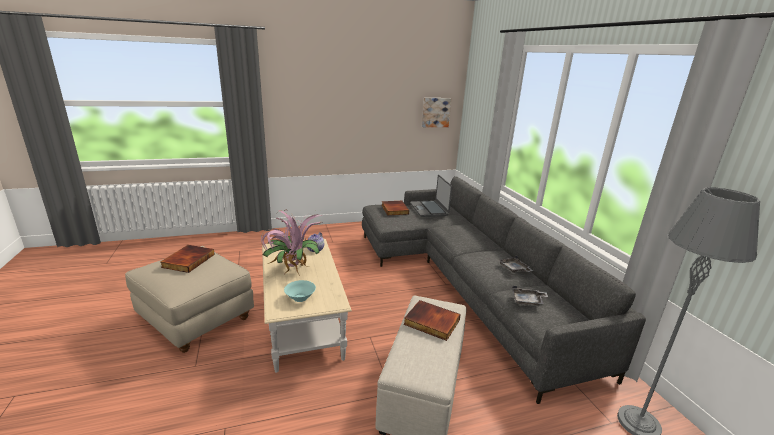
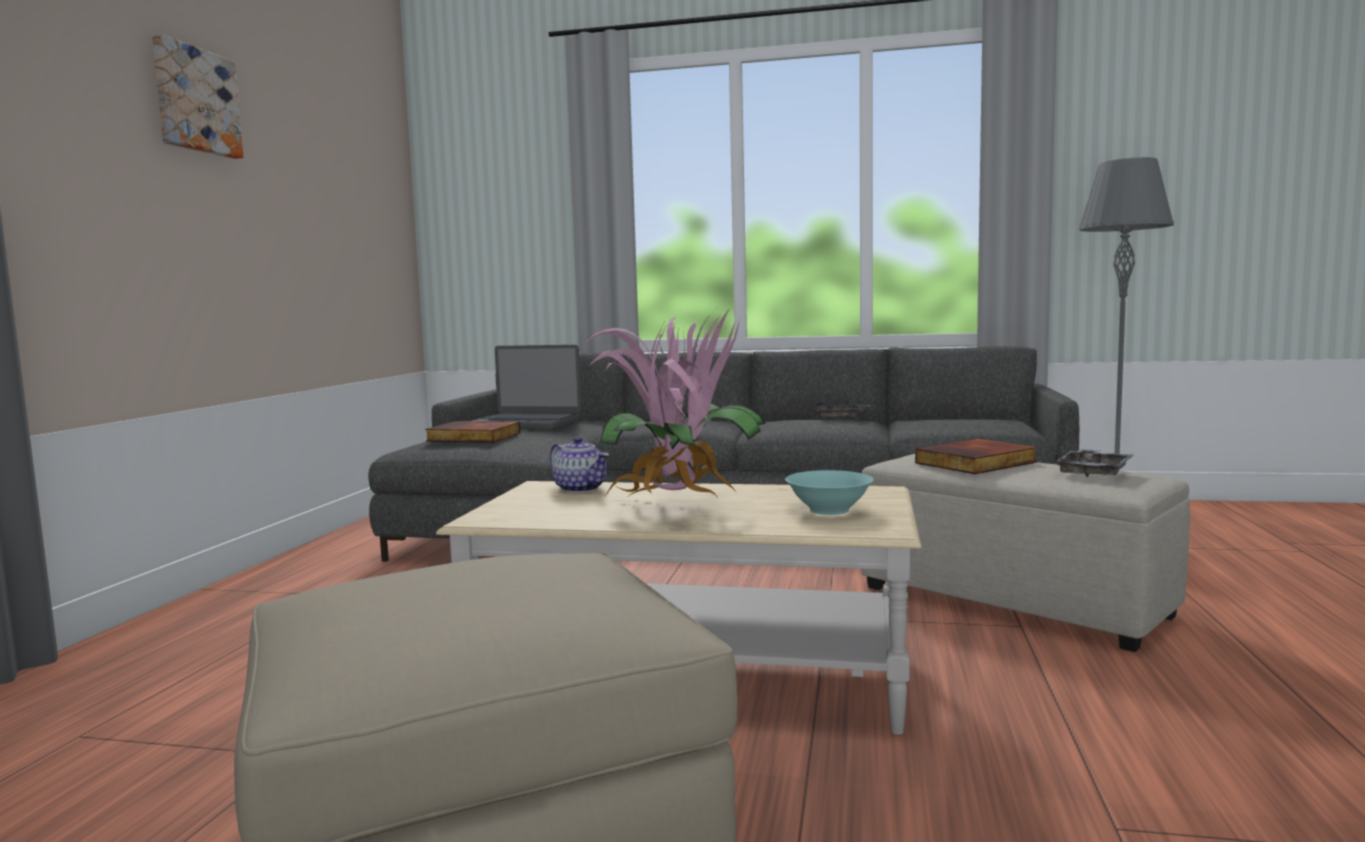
camera: 60 degrees left, 15 degrees down
book [160,245,215,273] -> none
picture [422,98,451,127] -> picture moved to [152,34,244,159]
grey tray [512,286,548,306] -> grey tray moved to [1054,449,1133,477]

